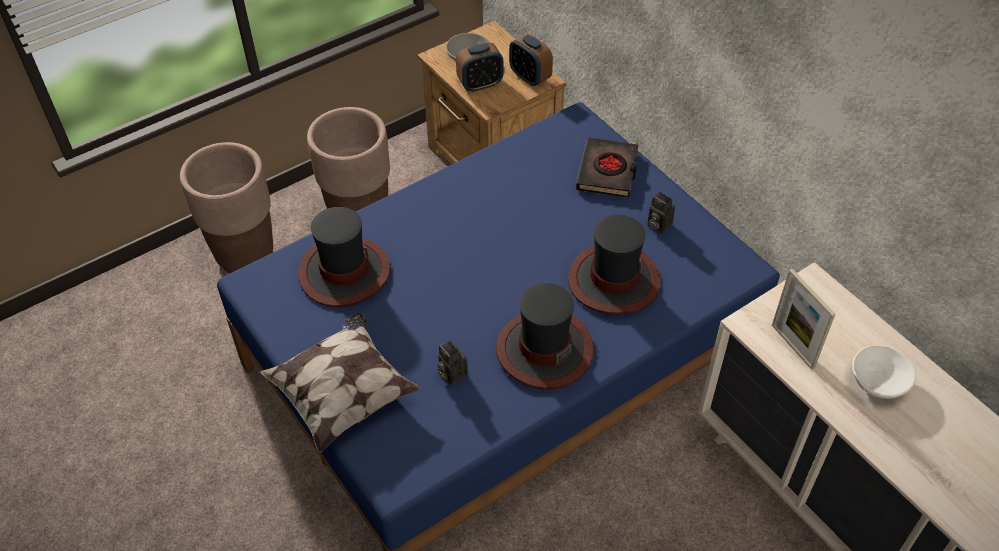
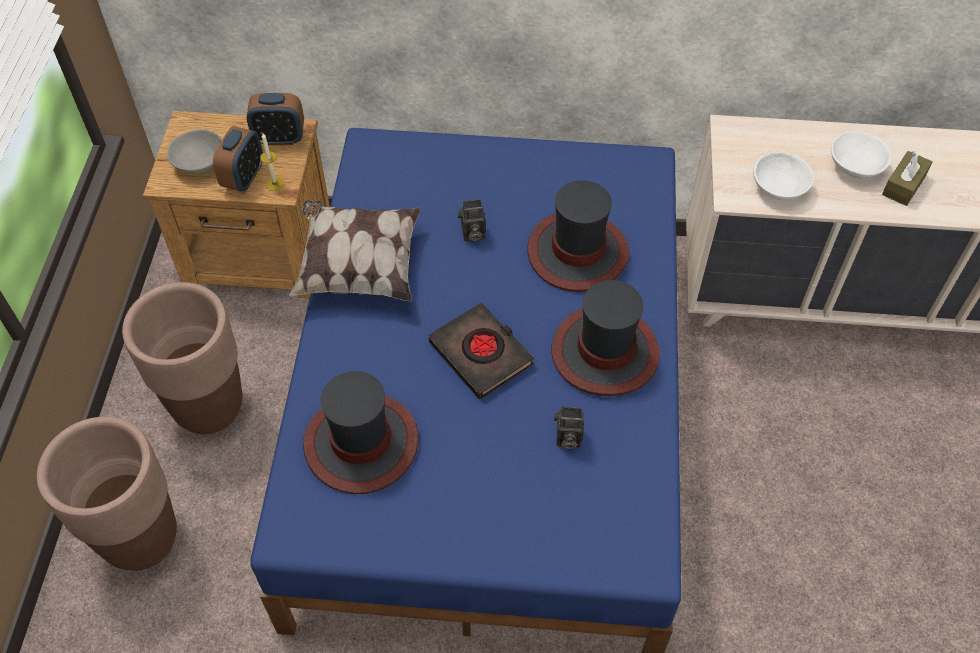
camera: 50 degrees left, 5 degrees up
pillow [259,313,421,453] -> pillow moved to [289,200,421,302]
black book [576,138,638,198] -> black book moved to [429,303,534,399]
camera [647,192,675,234] -> camera moved to [457,199,486,242]
picture frame [772,269,835,370] -> white bowl [753,152,814,200]
none -> candle [260,134,284,191]
none -> brown tissue box [882,151,932,206]

